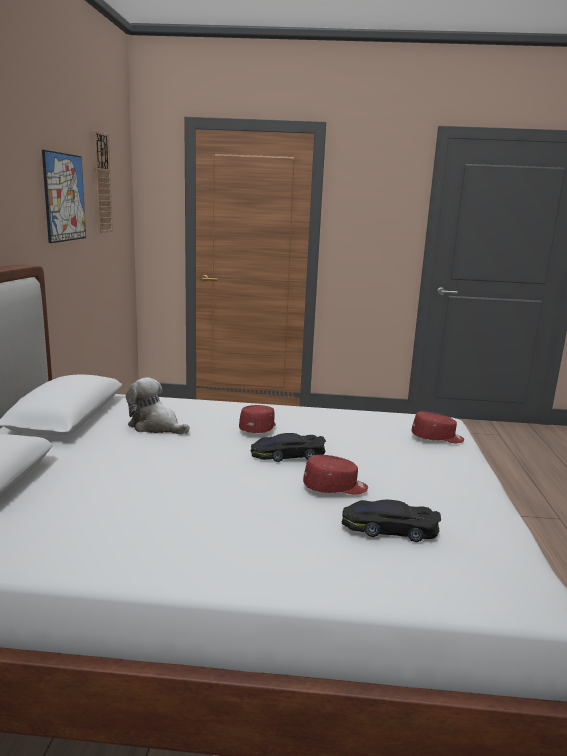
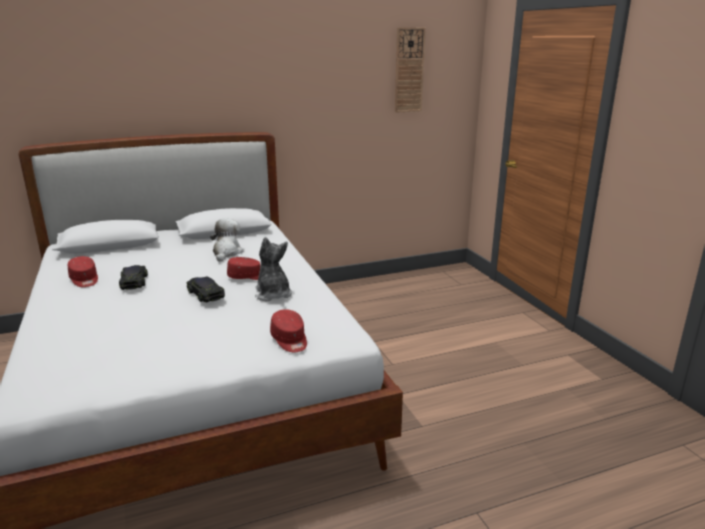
camera: 65 degrees right, 5 degrees up
picture [42,150,86,243] -> none
red cap [303,455,368,495] -> red cap moved to [68,256,98,287]
black toy car [342,500,441,542] -> black toy car moved to [119,265,148,290]
none -> plush toy [255,237,292,301]

